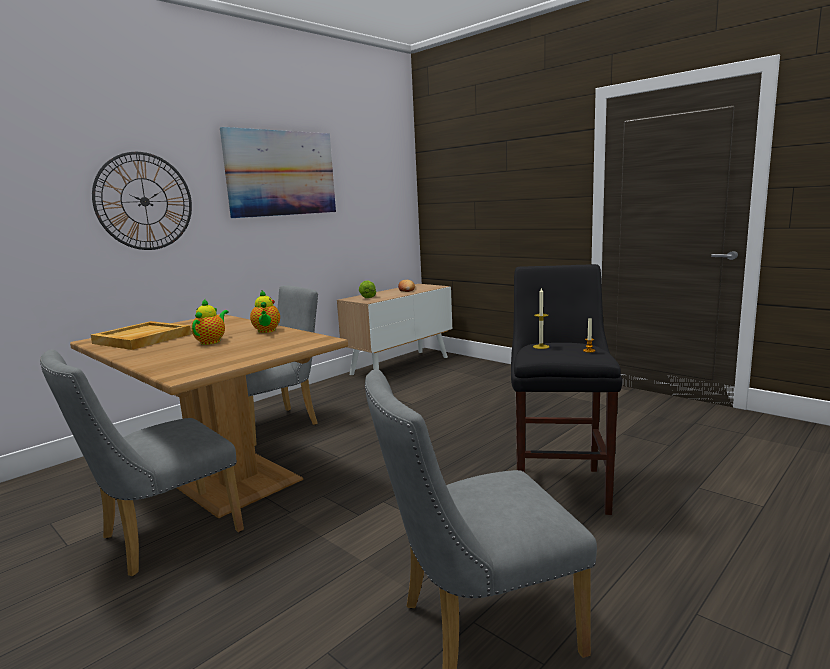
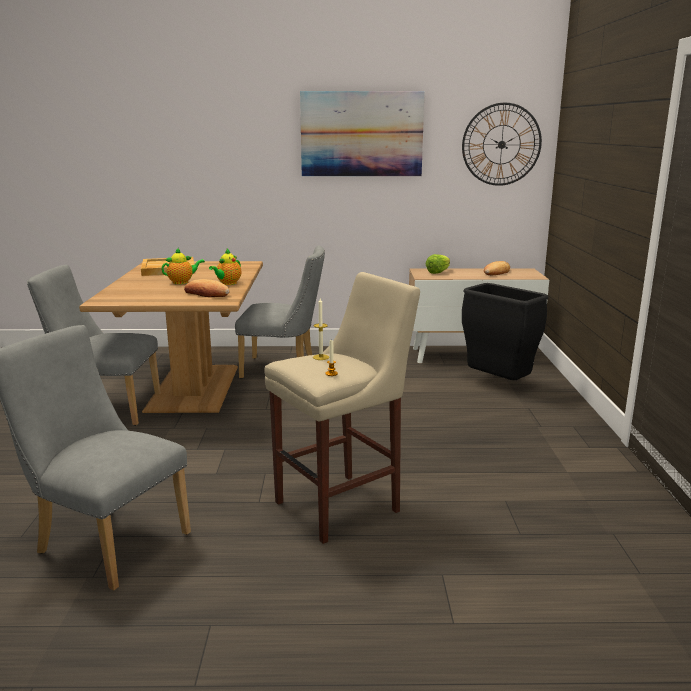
camera: 45 degrees right, 5 degrees up
wall clock [92,152,192,250] -> wall clock moved to [462,103,542,186]
black stool [511,264,623,515] -> beige stool [264,272,420,544]
none -> bread [184,279,230,297]
none -> black trash can [462,283,548,380]

